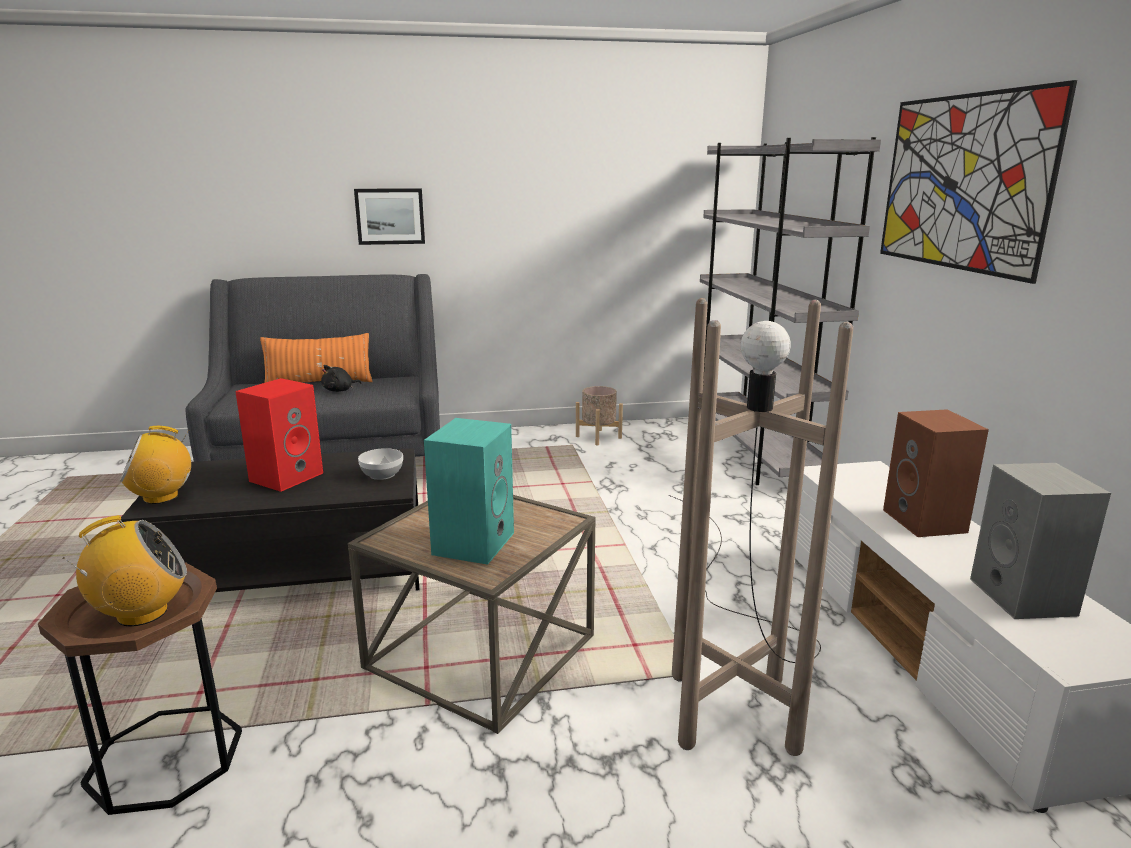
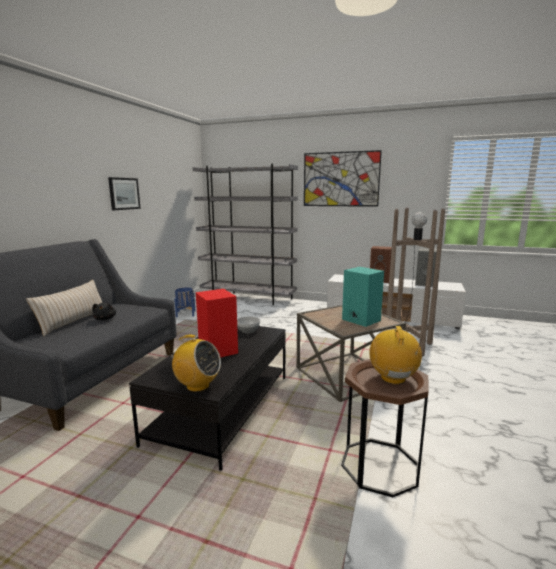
camera: 60 degrees left, 5 degrees down
radio [120,426,191,504] -> radio turned 75 degrees counterclockwise [167,335,221,392]
orange pillow [260,333,372,383] -> beige pillow [26,280,102,336]
picture [354,188,425,245] -> picture moved to [108,177,141,210]
beige planter [576,386,623,446] -> blue planter [174,287,195,317]

